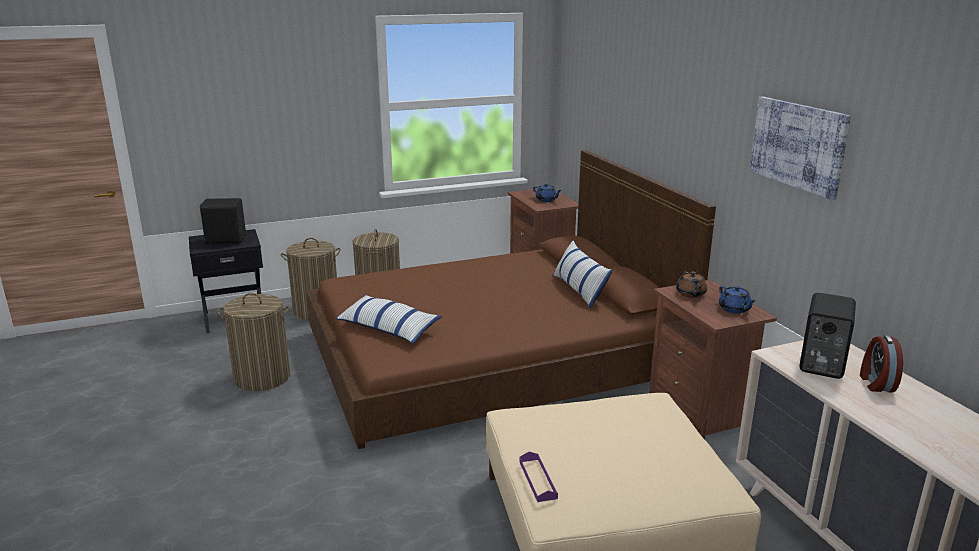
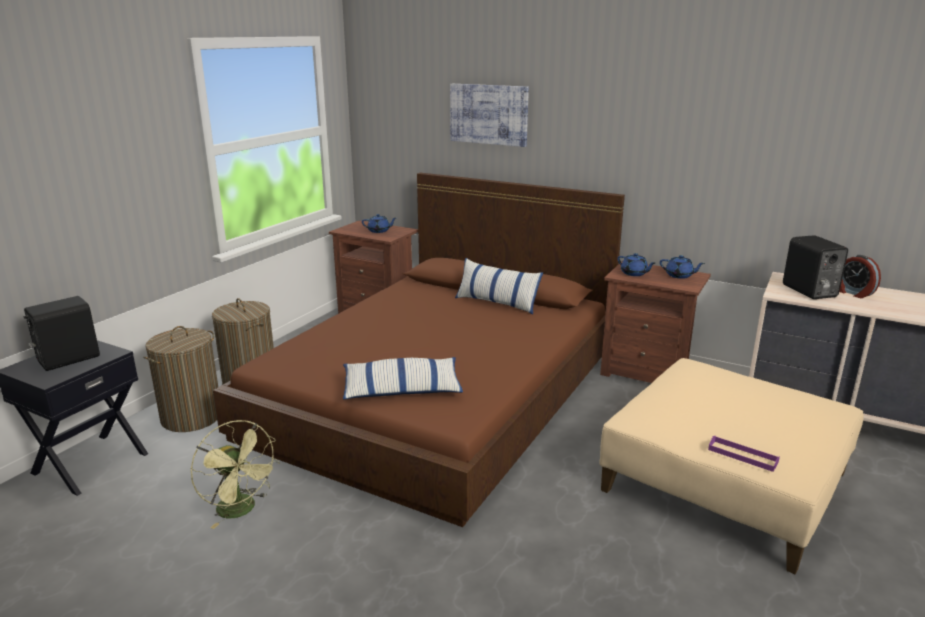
camera: 40 degrees left, 0 degrees up
laundry basket [217,293,290,391] -> green fan [190,420,280,529]
brown teapot [676,271,707,298] -> blue teapot [617,253,655,276]
picture [749,97,851,200] -> picture moved to [450,84,529,147]

